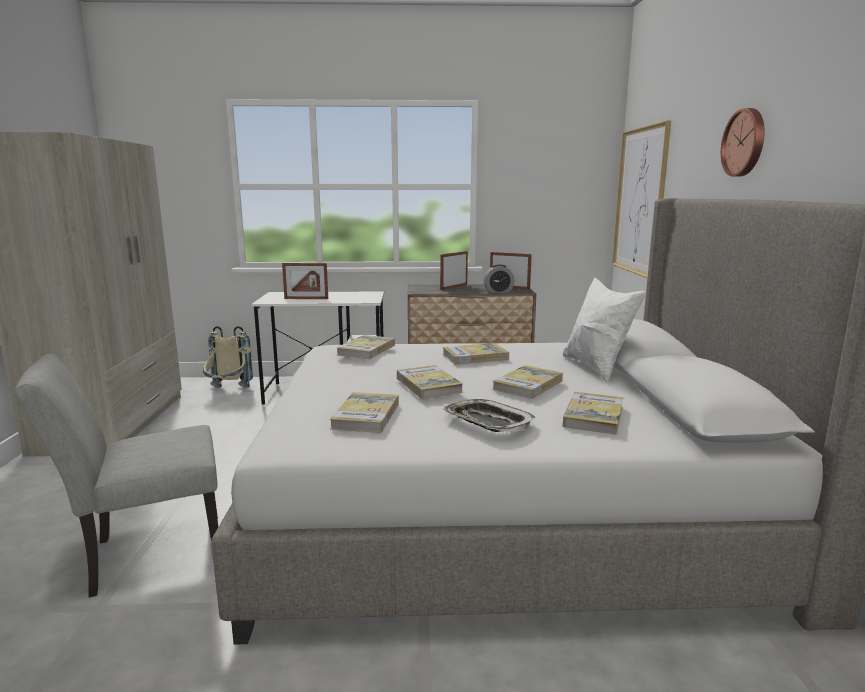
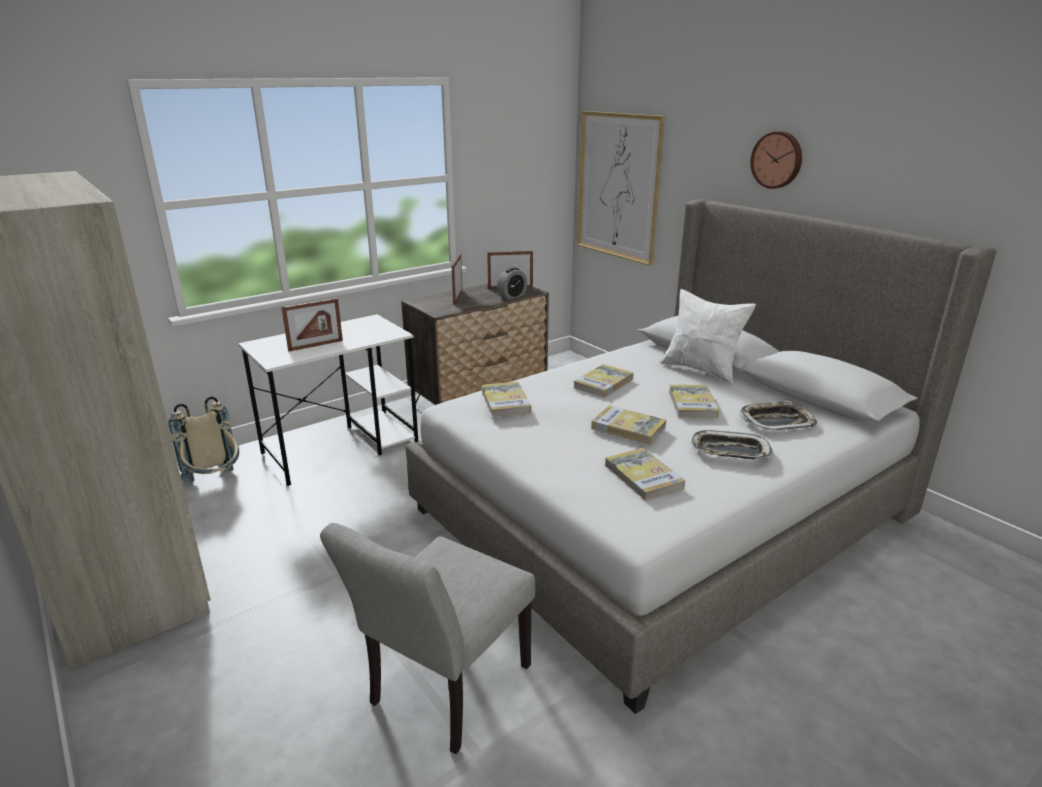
camera: 35 degrees left, 10 degrees up
book [563,392,623,435] -> tray [740,401,817,431]

